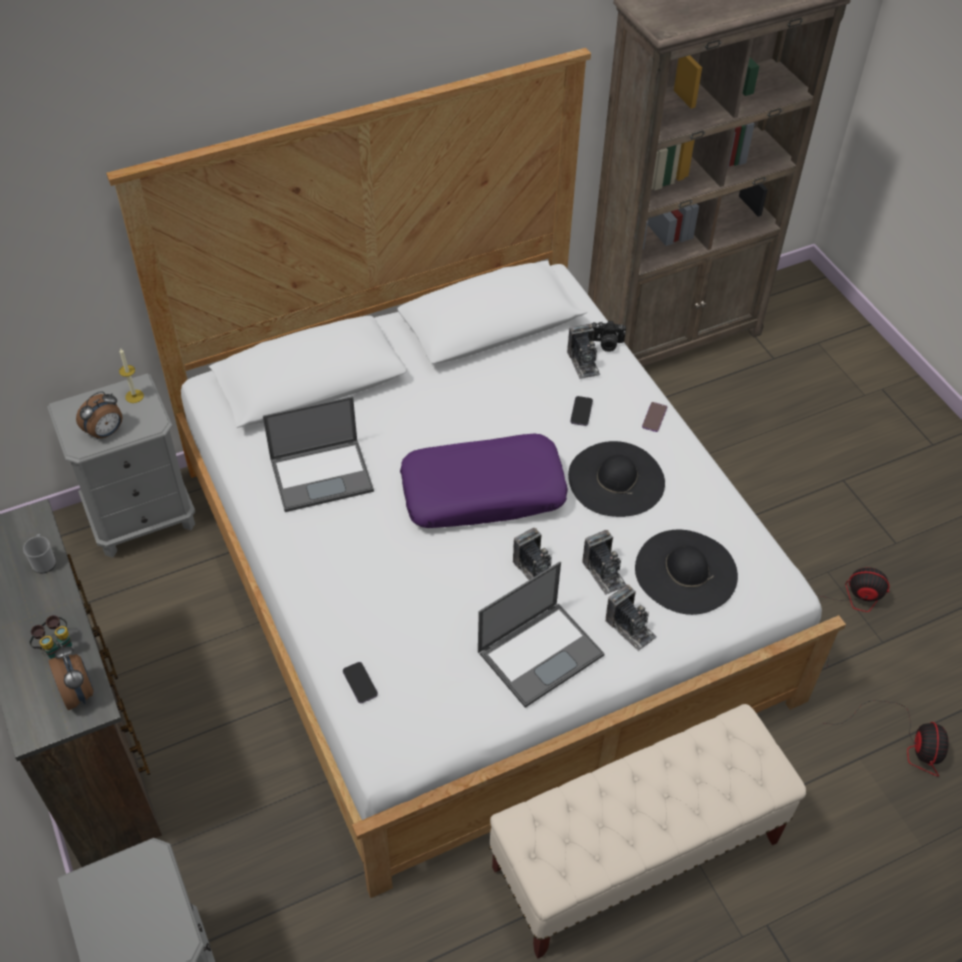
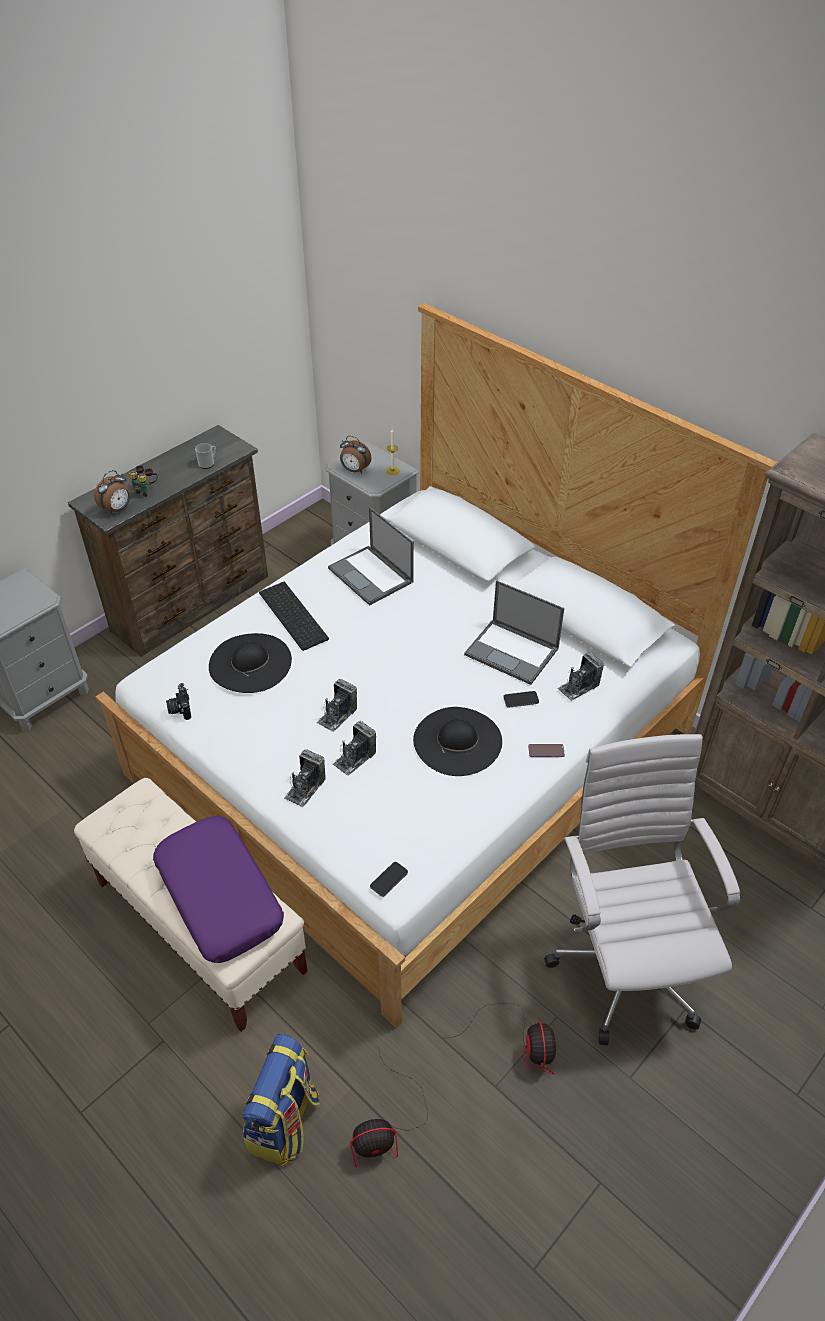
camera: 70 degrees right, 5 degrees down
phone [343,662,378,703] -> phone moved to [370,862,408,897]
purple pillow [400,434,568,528] -> purple pillow moved to [153,816,284,963]
laptop [478,562,605,708] -> laptop moved to [464,580,564,685]
camera [591,320,626,352] -> camera moved to [166,683,191,720]
black hat [635,530,738,615] -> black hat moved to [209,633,292,693]
none -> backpack [242,1033,320,1166]
none -> keyboard [259,582,329,651]
none -> white office chair [544,734,740,1046]

